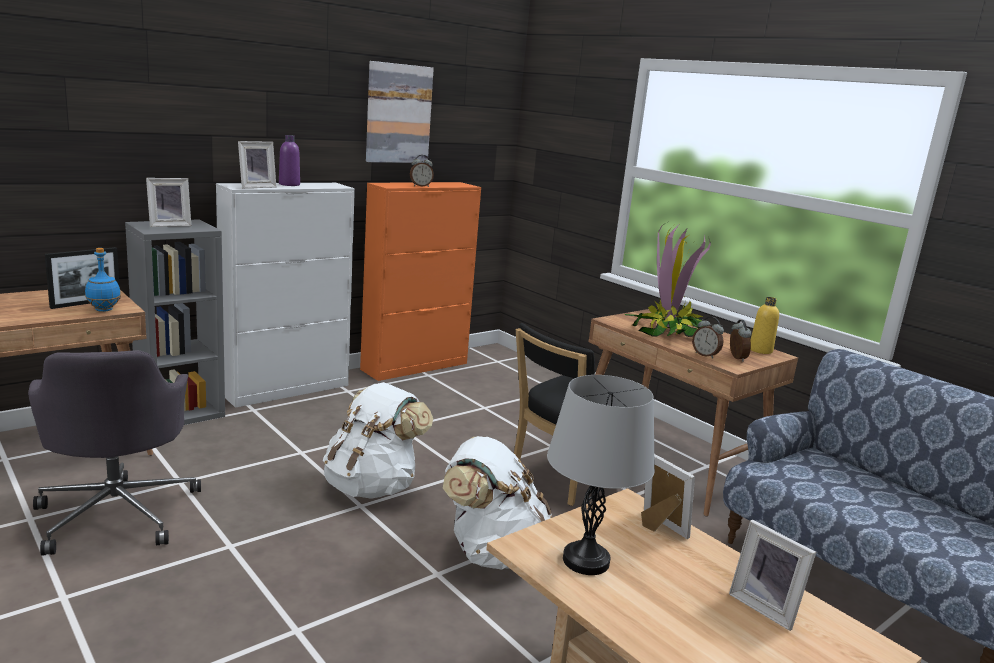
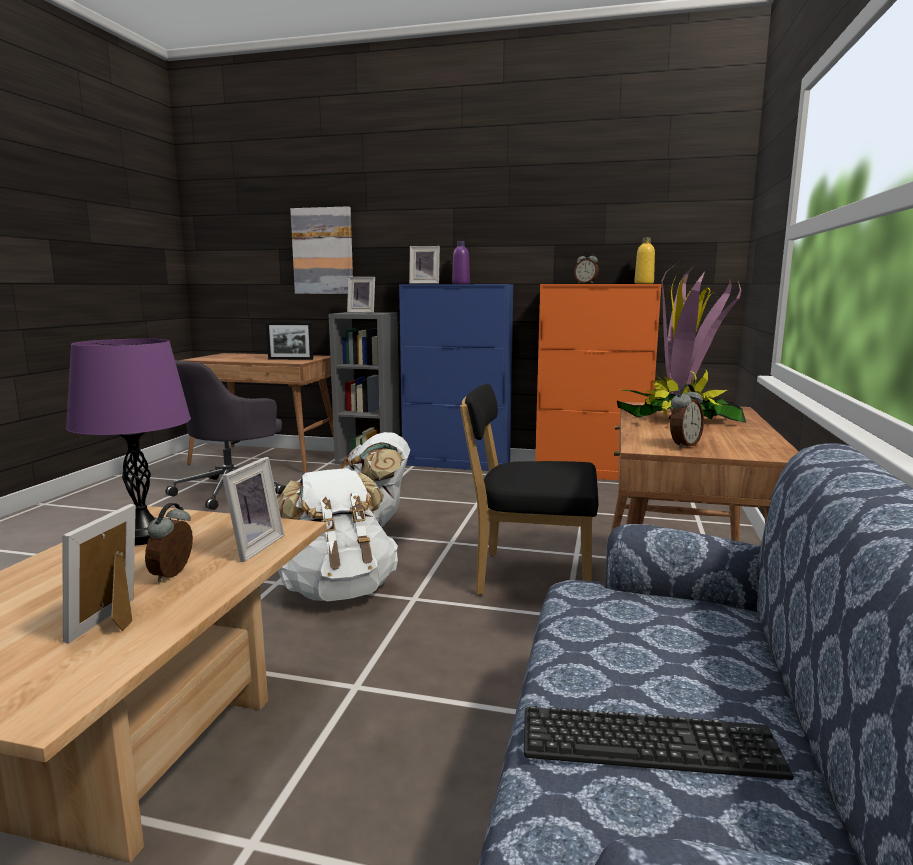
camera: 55 degrees right, 5 degrees down
blue bottle [85,248,121,312] -> none
white cabinet [216,183,355,408] -> blue cabinet [399,284,513,471]
picture [366,61,434,163] -> picture moved to [290,206,353,294]
grey table lamp [547,375,655,575] -> purple table lamp [66,339,191,545]
alarm clock [692,317,724,359] -> alarm clock moved to [145,503,193,582]
yellow bottle [750,297,779,354] -> yellow bottle moved to [634,238,655,284]
none -> keyboard [524,706,794,780]

